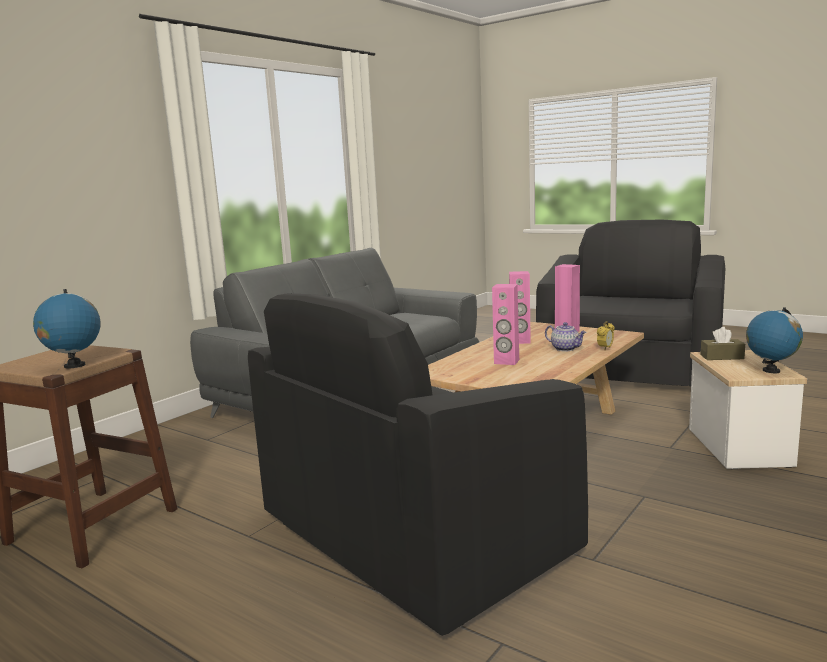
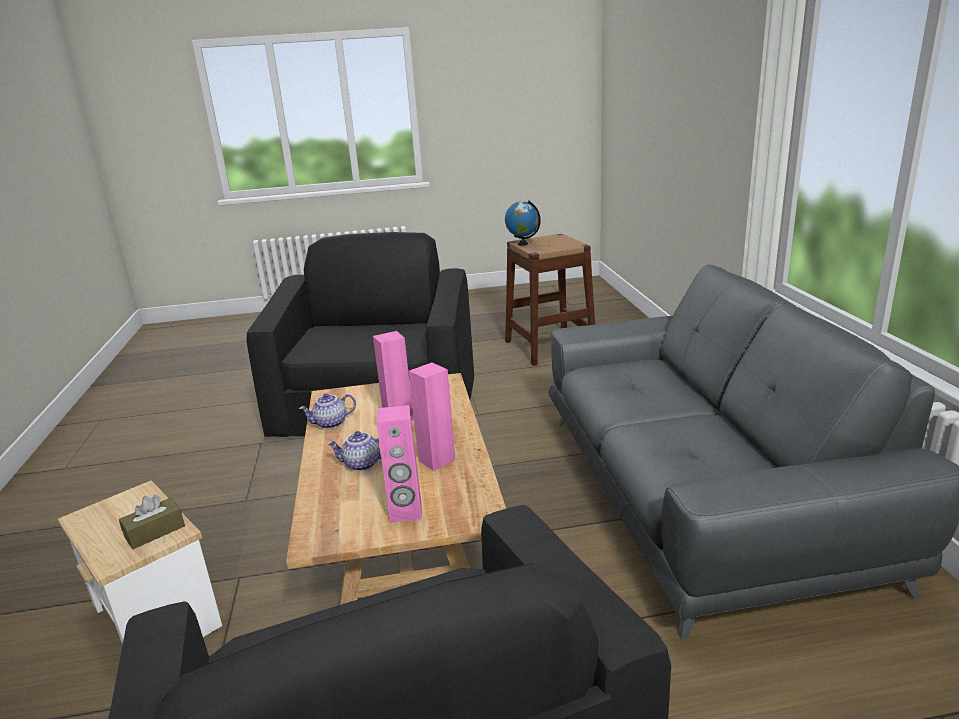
camera: 135 degrees right, 10 degrees up
alarm clock [597,321,614,350] -> none
globe [746,307,803,373] -> none
none -> teapot [299,393,356,429]

